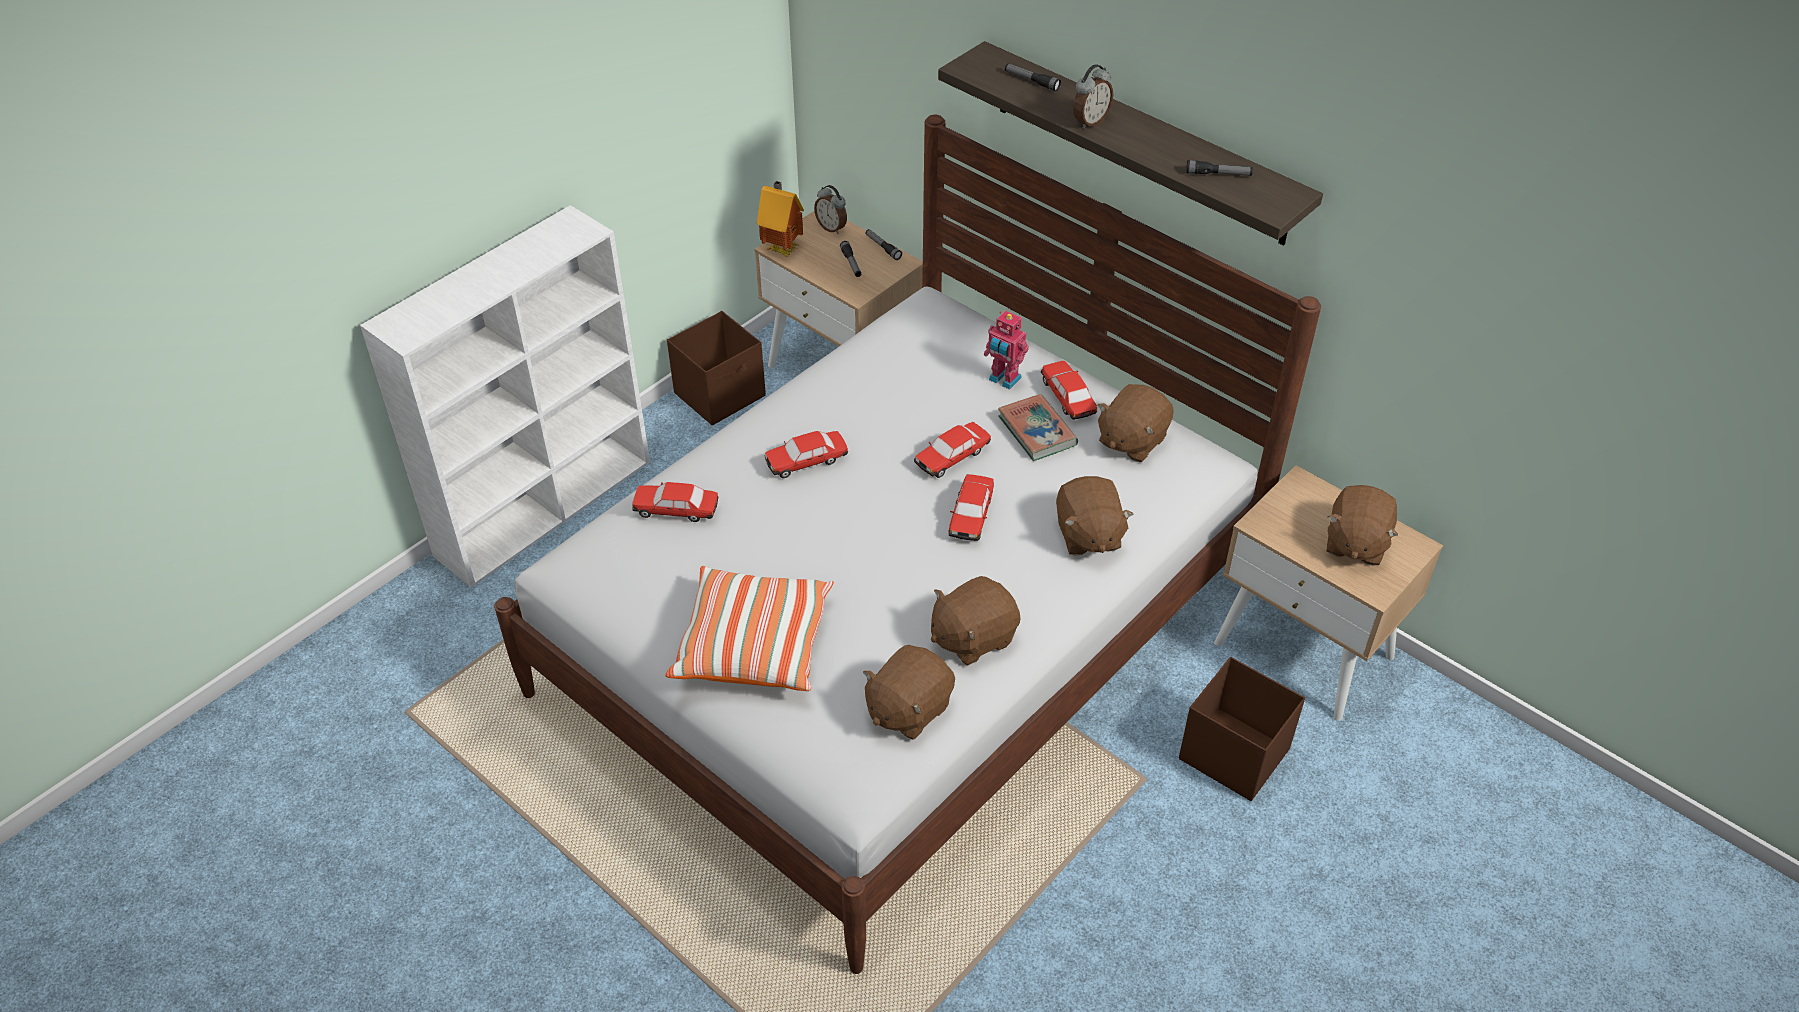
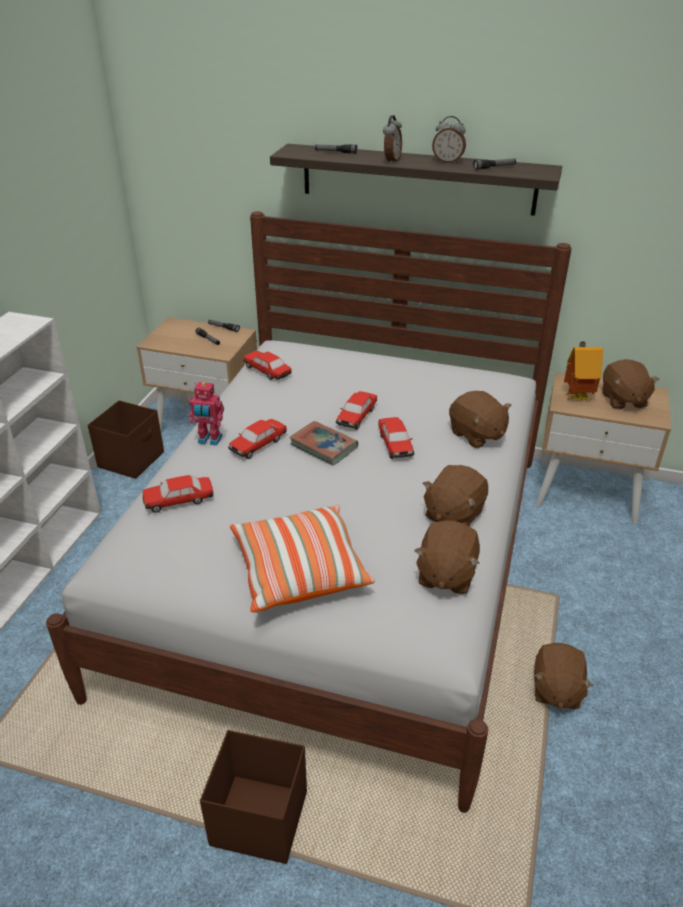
camera: 25 degrees left, 10 degrees down
toy house [757,181,804,257] -> toy house moved to [564,341,603,401]
alarm clock [814,185,847,234] -> alarm clock moved to [432,116,466,164]
toy robot [984,310,1029,390] -> toy robot moved to [189,382,224,446]
book [998,394,1078,461] -> book moved to [289,421,358,466]
toy car [1041,361,1097,420] -> toy car moved to [243,351,292,380]
brown plush toy [1097,384,1174,462] -> brown plush toy moved to [534,643,593,709]
brown storage box [1179,657,1305,801] -> brown storage box moved to [200,730,307,864]

